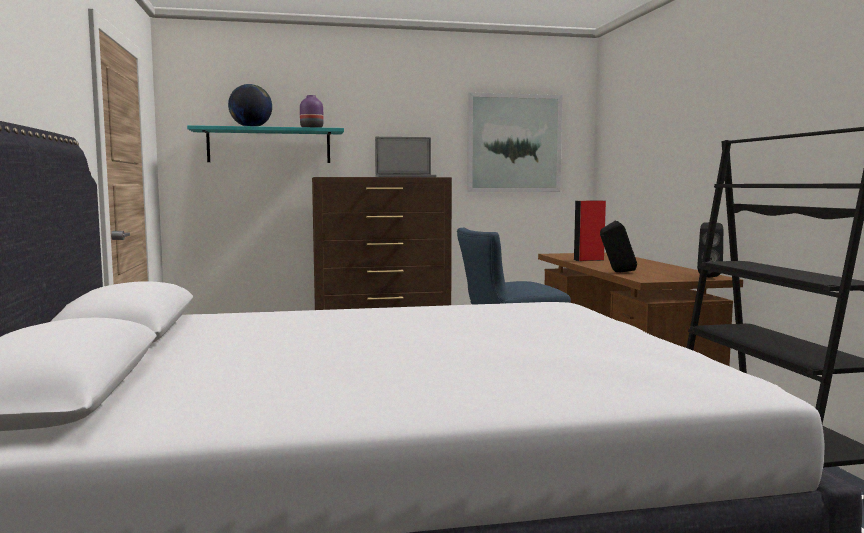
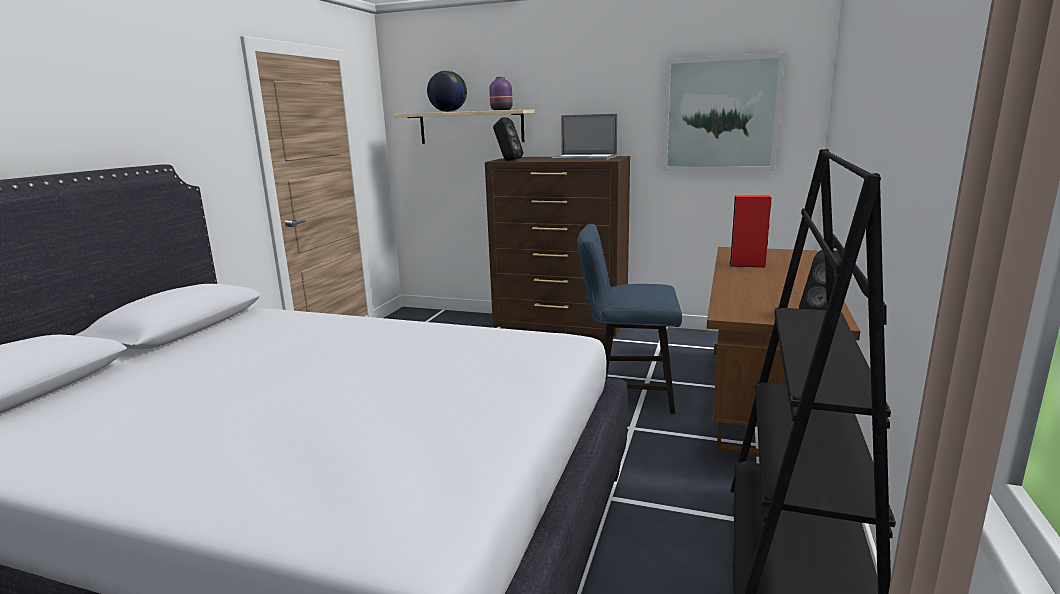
camera: 30 degrees right, 10 degrees up
turquoise shelf [187,125,344,163] -> beige shelf [393,110,535,144]
black speaker [600,221,637,272] -> black speaker moved to [493,117,523,161]

